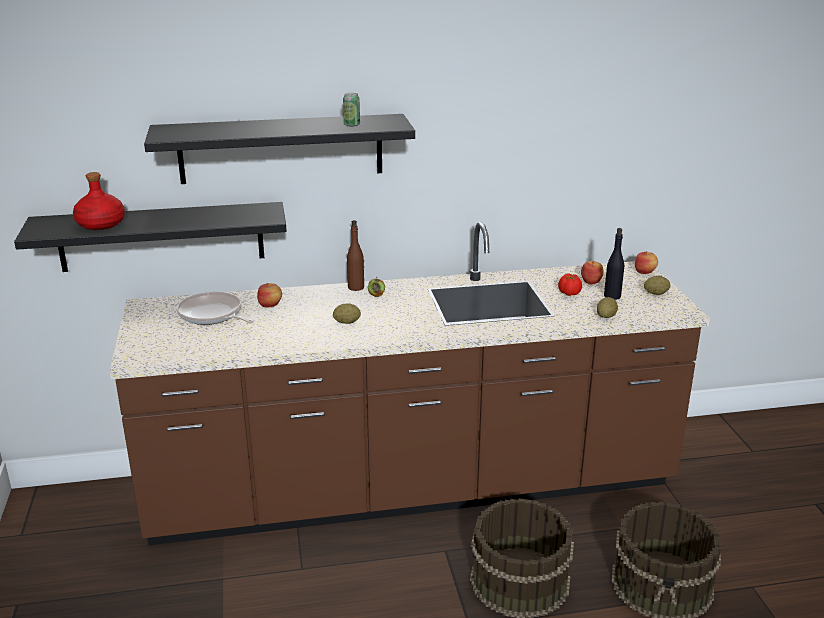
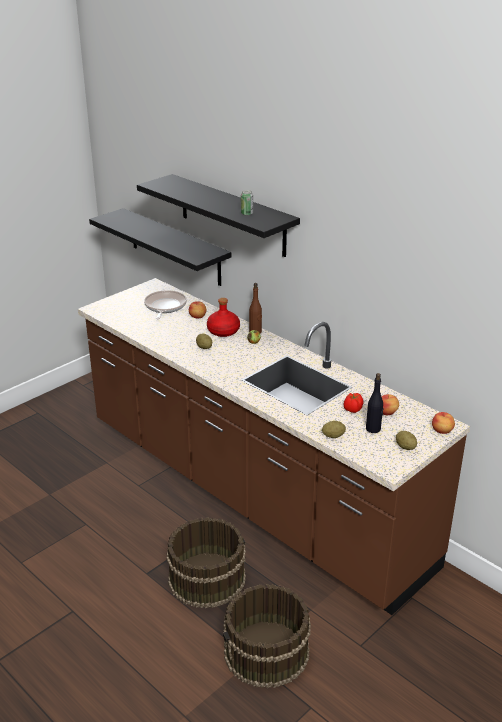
camera: 55 degrees right, 5 degrees up
red bottle [73,172,125,230] -> red bottle moved to [207,298,240,337]

